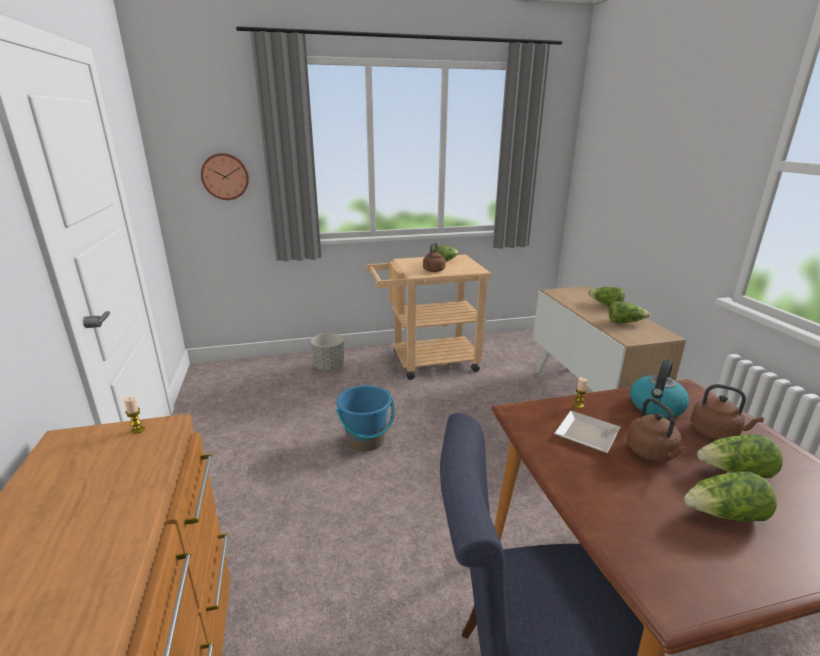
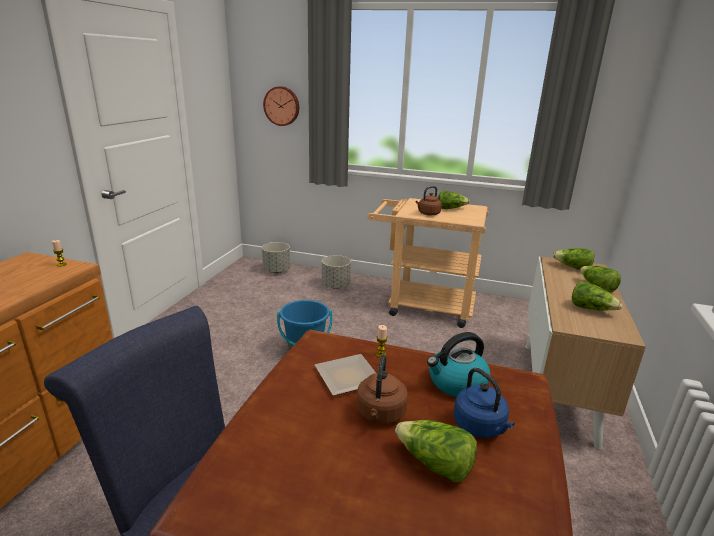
camera: 30 degrees right, 0 degrees up
lettuce [684,471,777,522] -> lettuce moved to [553,248,594,270]
brown kettle [690,384,764,440] -> blue kettle [454,368,515,438]
none -> grey planter [262,242,290,273]

